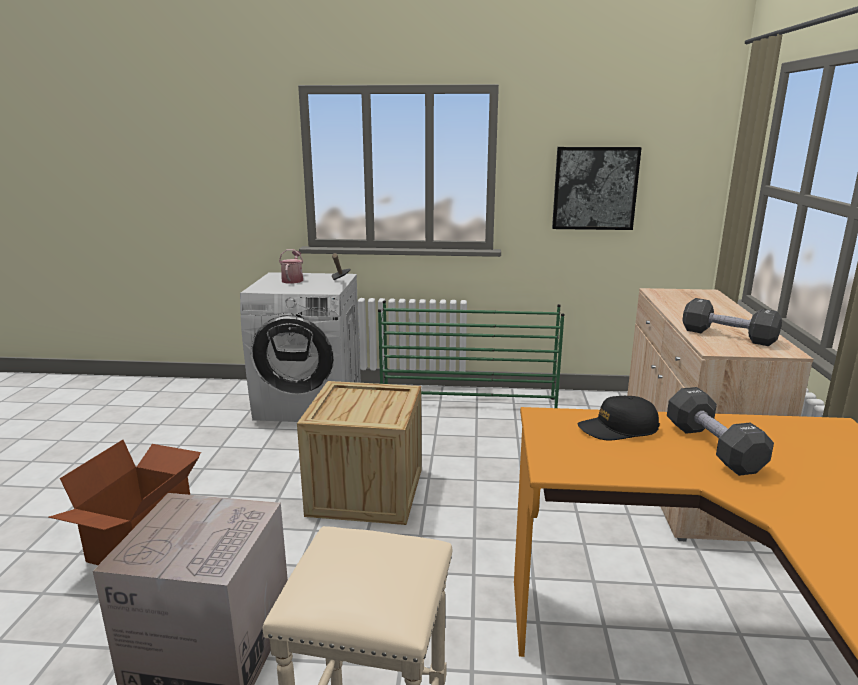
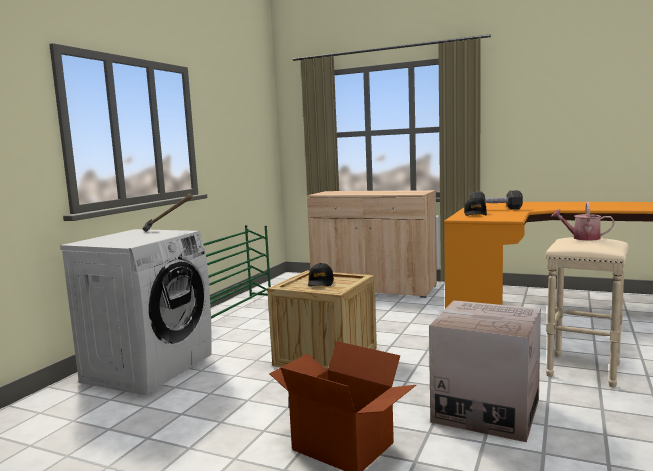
camera: 70 degrees left, 10 degrees down
watering can [279,249,303,284] -> watering can moved to [551,202,615,241]
picture [552,147,642,230] -> none
black dumbbell [682,298,782,346] -> none
none -> black cap [308,263,334,286]

